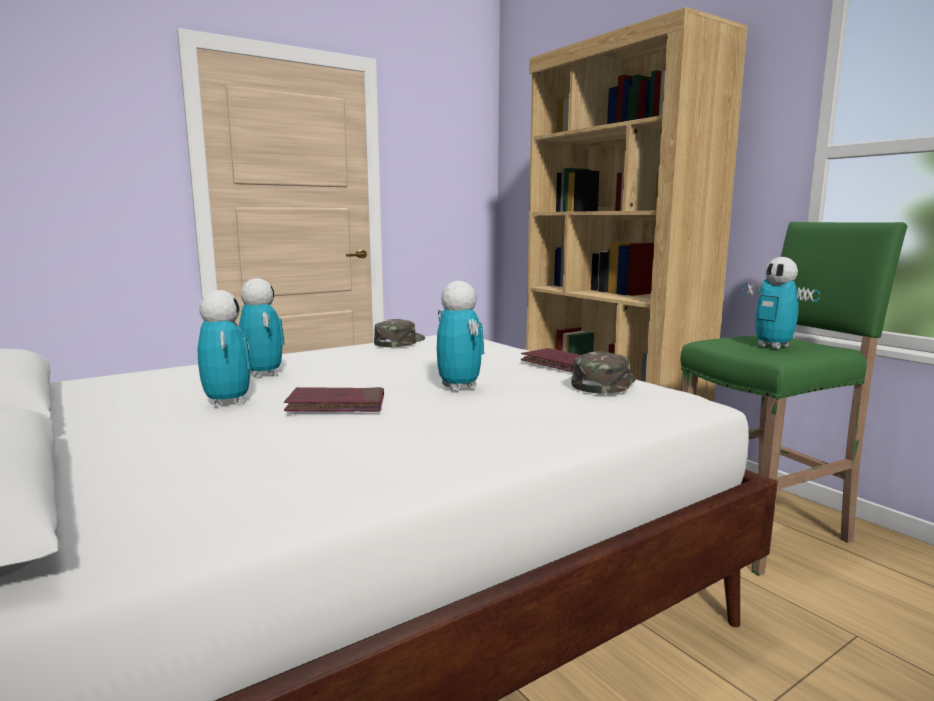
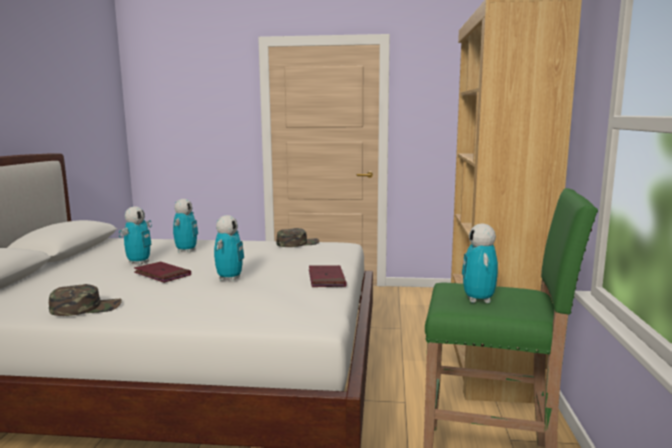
camera: 40 degrees right, 0 degrees up
green cap [571,351,636,394] -> green cap moved to [49,284,122,316]

